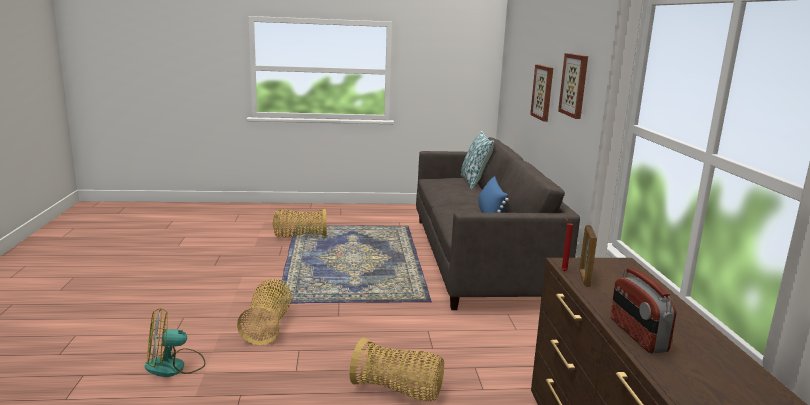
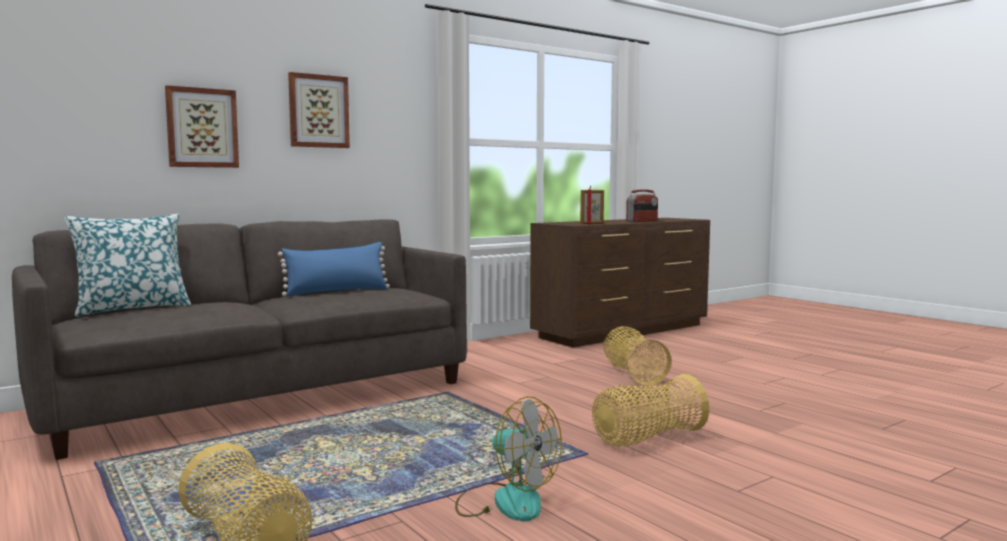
camera: 120 degrees left, 10 degrees down
fan [145,308,206,377] -> fan moved to [455,396,562,521]

